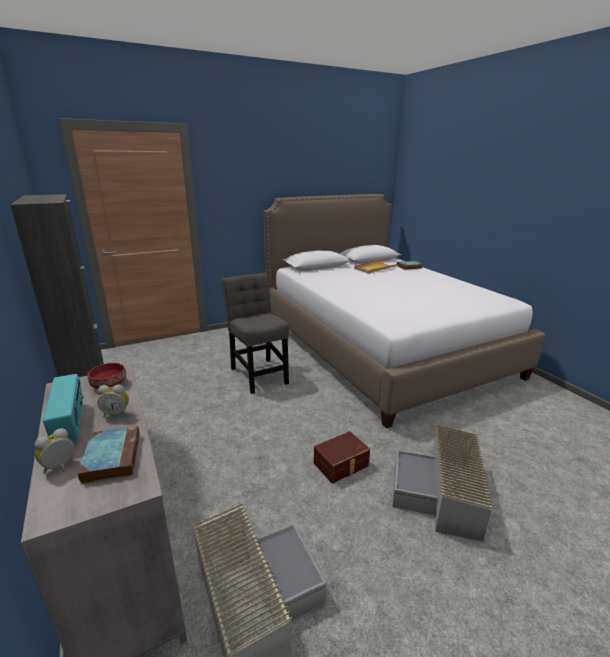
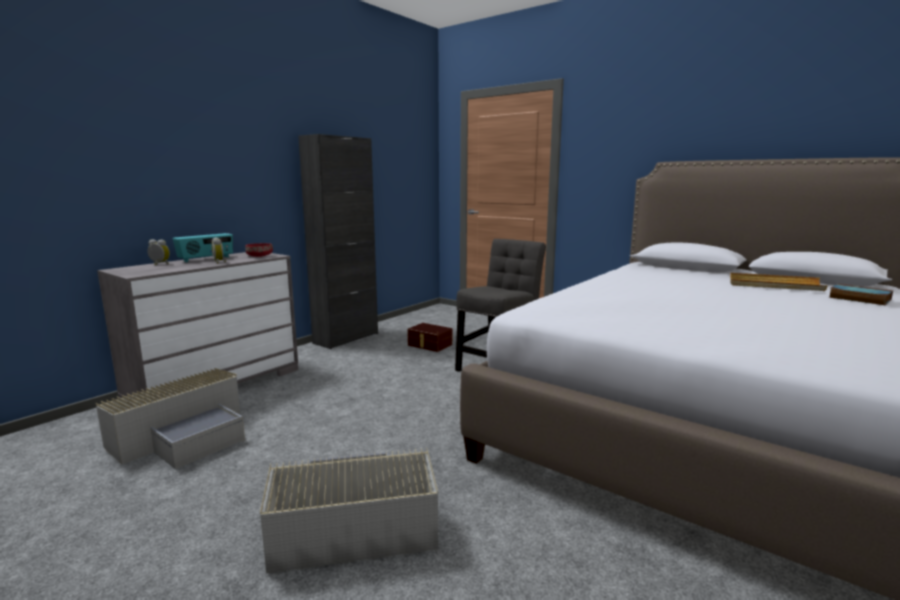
camera: 65 degrees right, 10 degrees down
book [77,426,140,484] -> none
brown storage box [314,431,370,484] -> brown storage box moved to [407,323,452,352]

